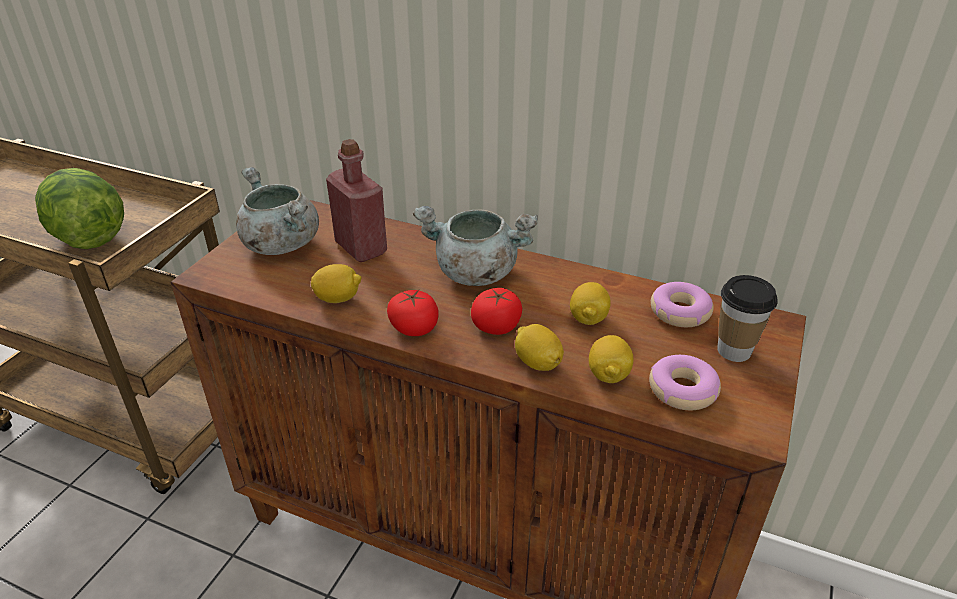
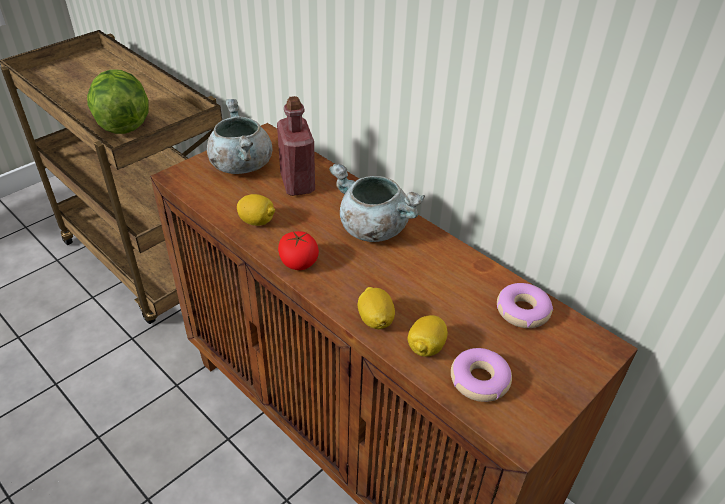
camera: 20 degrees right, 5 degrees up
tomato [471,288,522,335] -> none
lemon [570,282,611,325] -> none
cup [717,275,778,362] -> none

